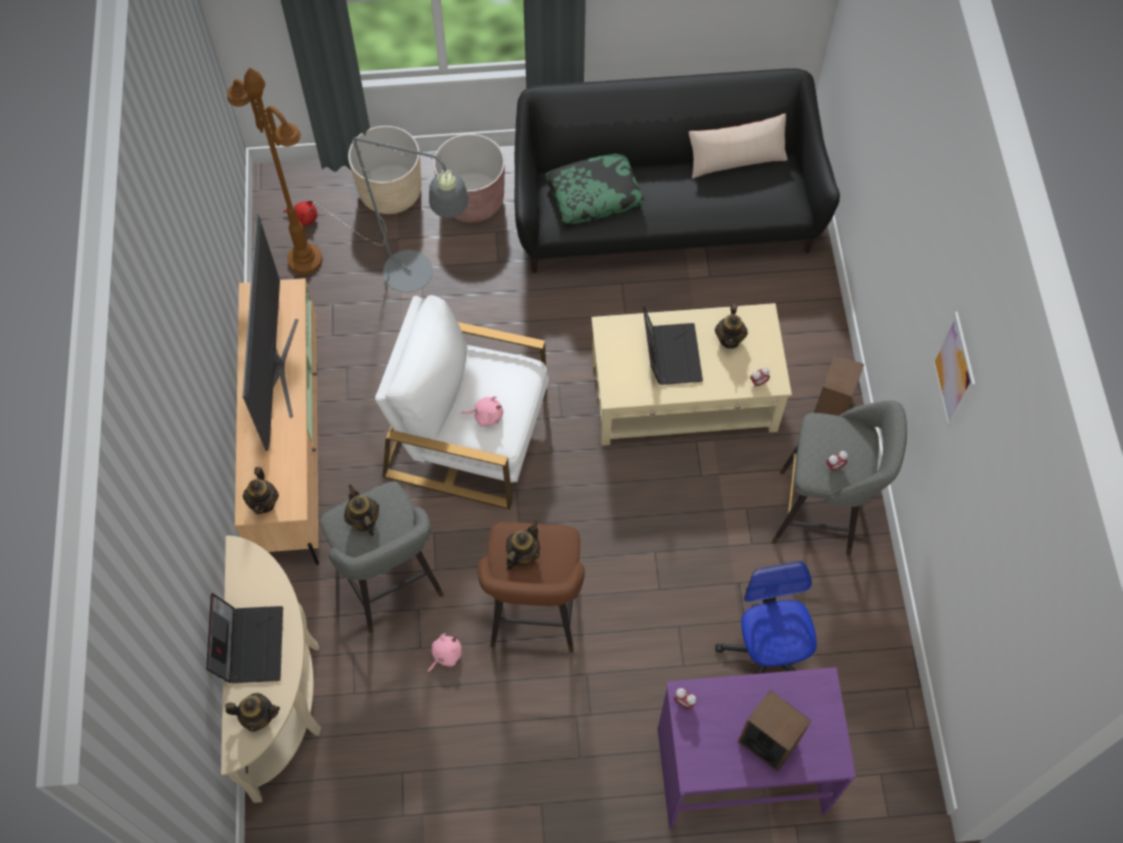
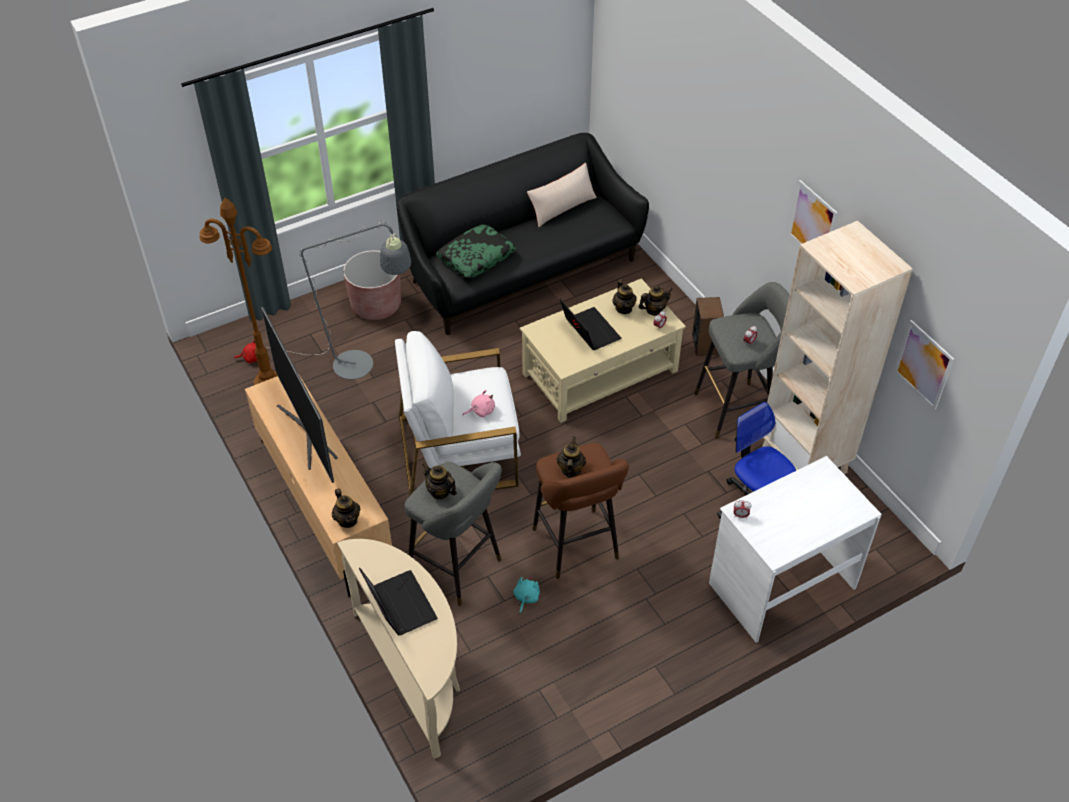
camera: 25 degrees left, 15 degrees down
teapot [225,693,280,732] -> teapot moved to [639,285,673,316]
beige planter [348,126,421,214] -> none
pink plush toy [427,633,462,672] -> turquoise plush toy [514,576,540,613]
purple desk [658,667,856,829] -> white desk [709,456,882,643]
speaker [738,690,811,772] -> none
none -> beige bookcase [762,221,913,474]
none -> picture [894,320,954,410]

